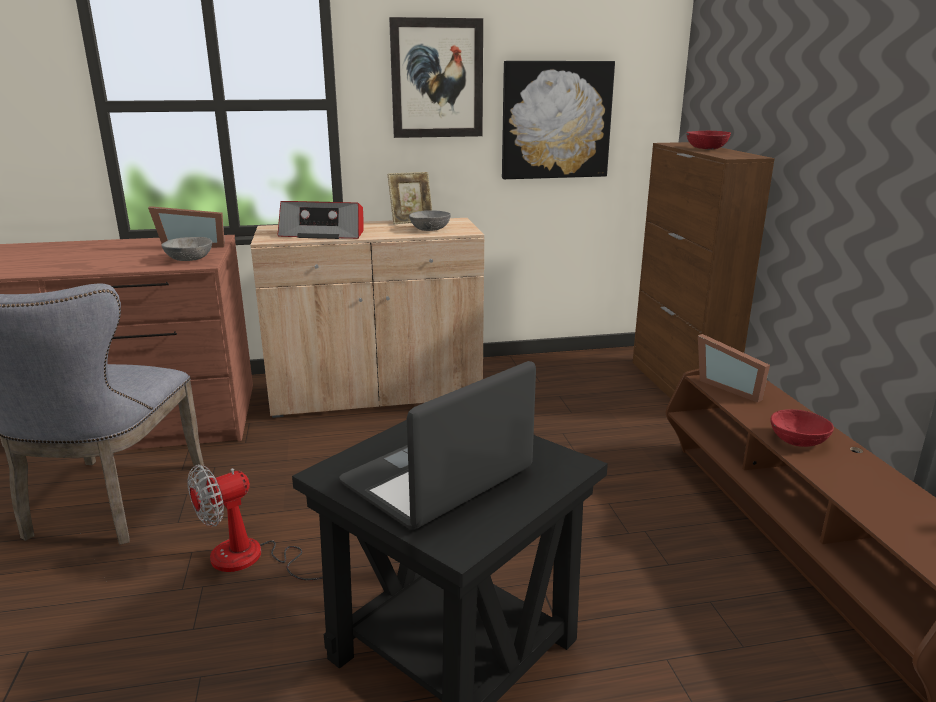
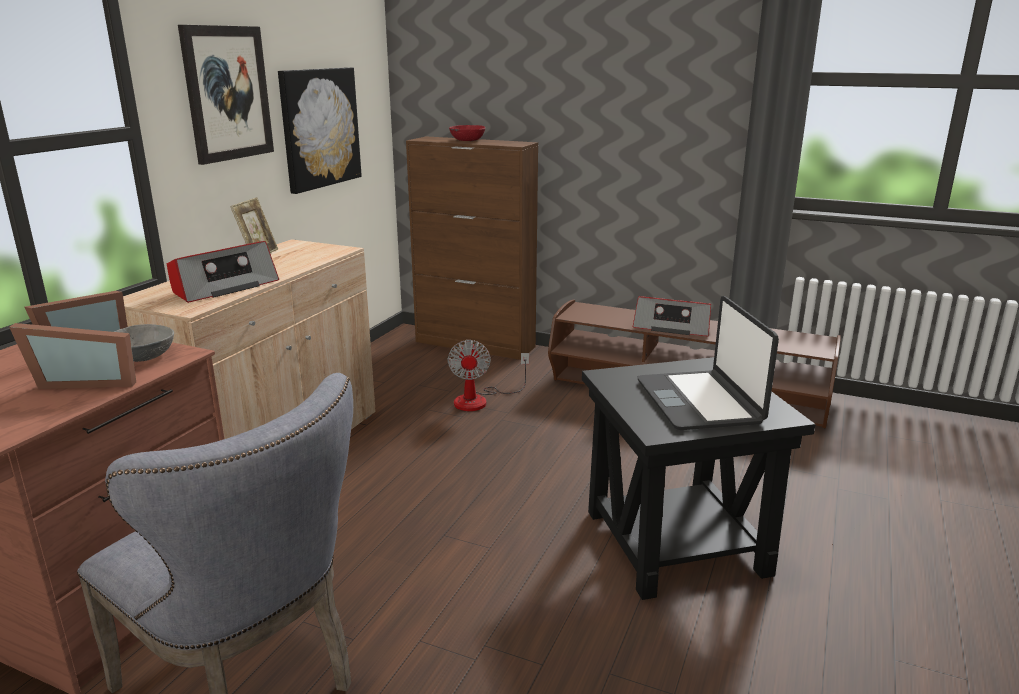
camera: 55 degrees left, 0 degrees up
fan [187,465,323,580] -> fan moved to [447,340,529,411]
grey bowl [409,210,451,231] -> none
picture frame [698,334,770,403] -> picture frame moved to [9,323,136,389]
red bowl [770,409,834,447] -> radio [633,296,711,337]

